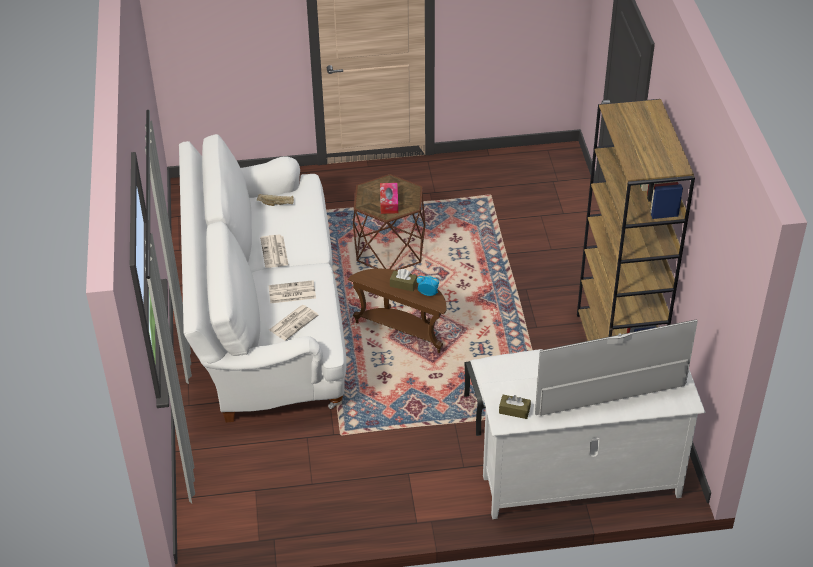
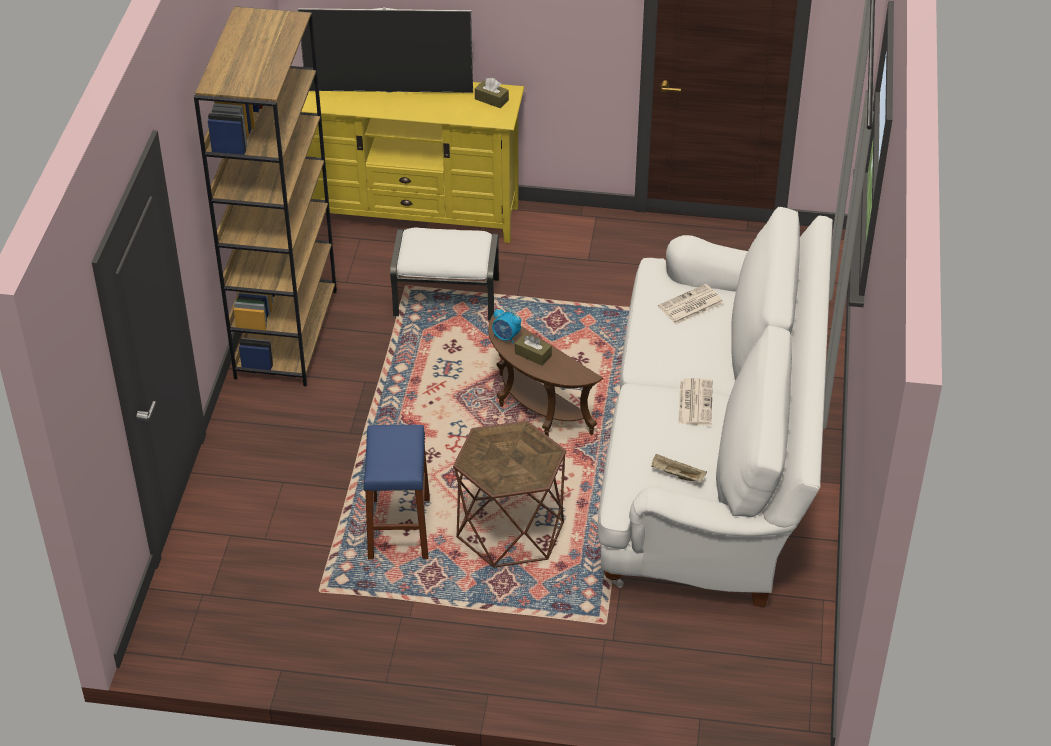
camera: 165 degrees left, 0 degrees up
newspaper [268,280,316,303] -> none
tissue box [380,183,398,214] -> none
white tv stand [480,370,706,519] -> yellow tv stand [301,82,524,243]
none -> blue stool [364,425,430,560]

